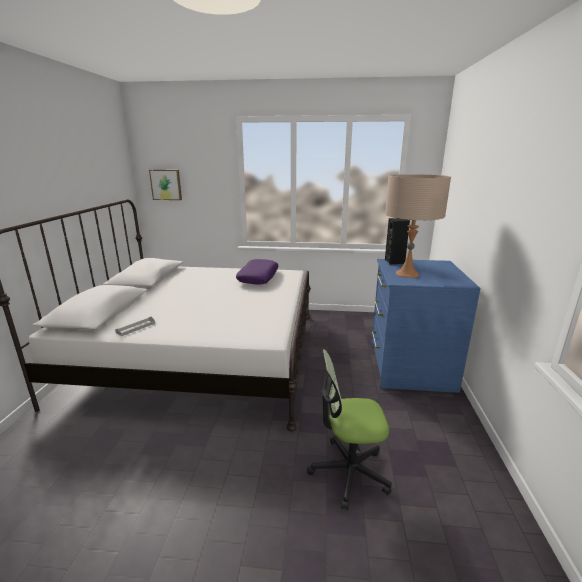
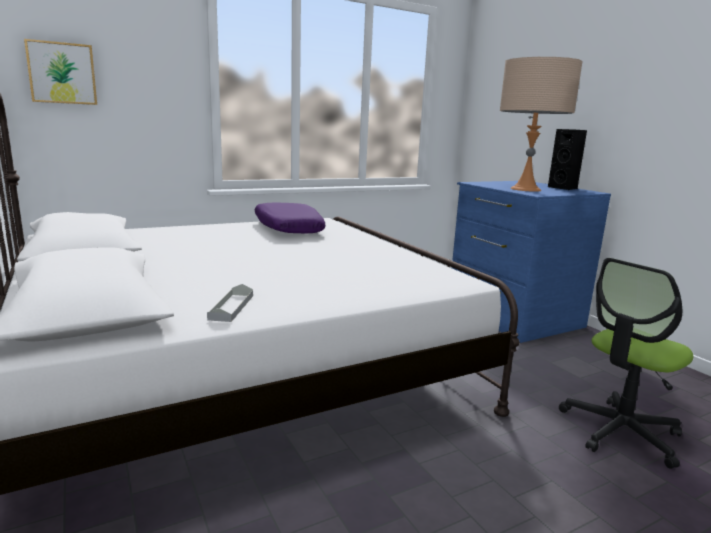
camera: 35 degrees left, 5 degrees down
black speaker [385,218,410,265] -> black speaker moved to [548,129,587,190]

